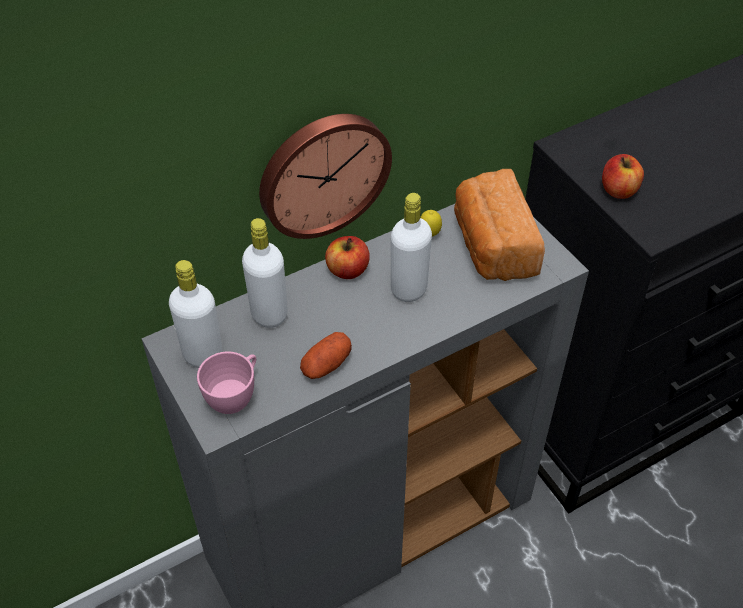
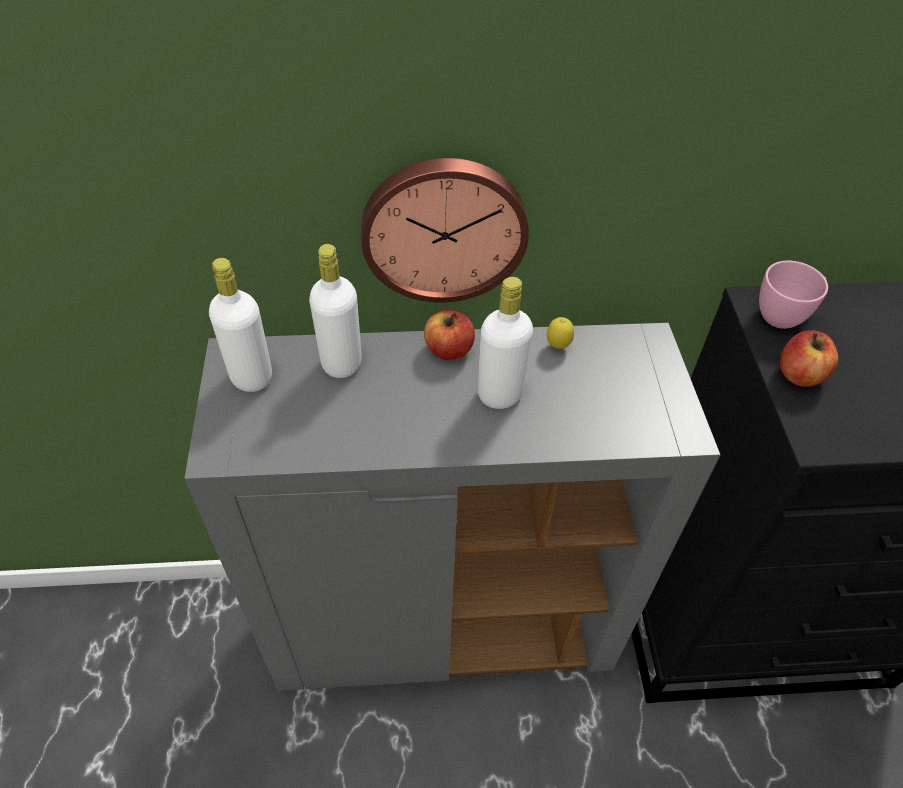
camera: 25 degrees right, 0 degrees up
pink cup [197,351,256,414] -> pink cup moved to [759,261,828,329]
potato [300,332,352,379] -> none
bread [454,169,545,281] -> none

